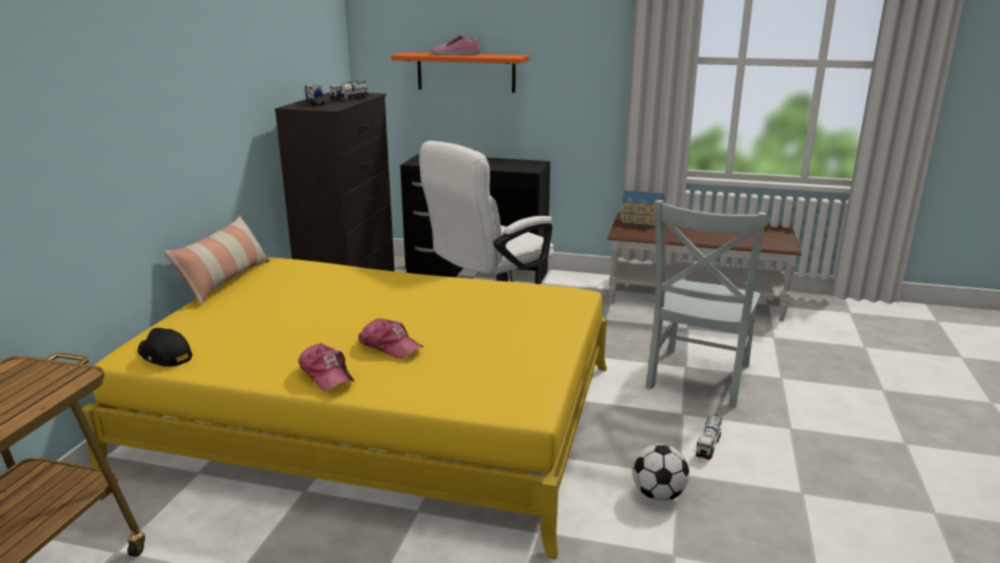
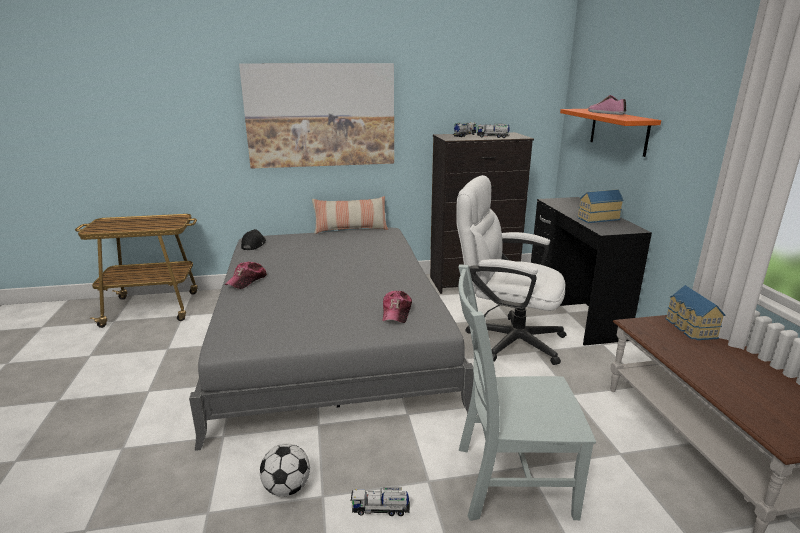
camera: 65 degrees right, 0 degrees up
yellow bed [82,257,607,559] -> grey bed [189,228,474,451]
cap [358,318,424,359] -> cap moved to [382,291,412,323]
none -> picture [239,63,394,168]
none -> toy house [577,189,624,223]

